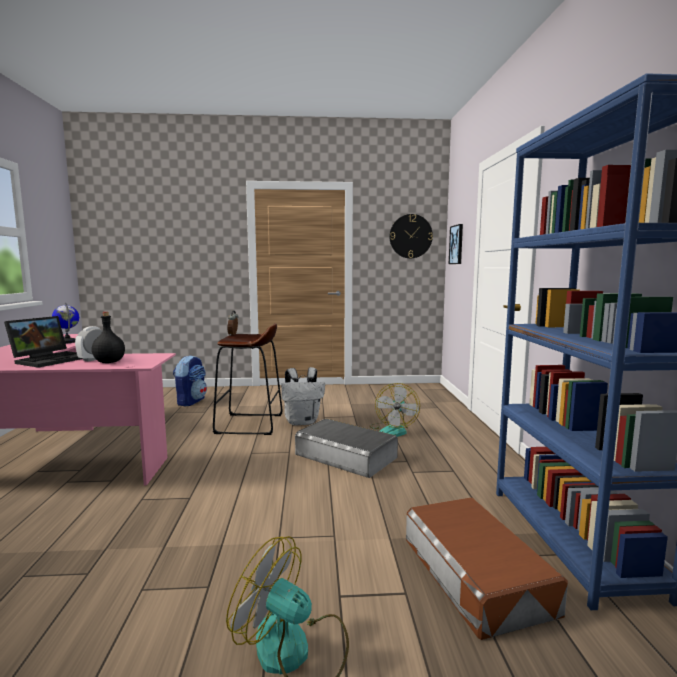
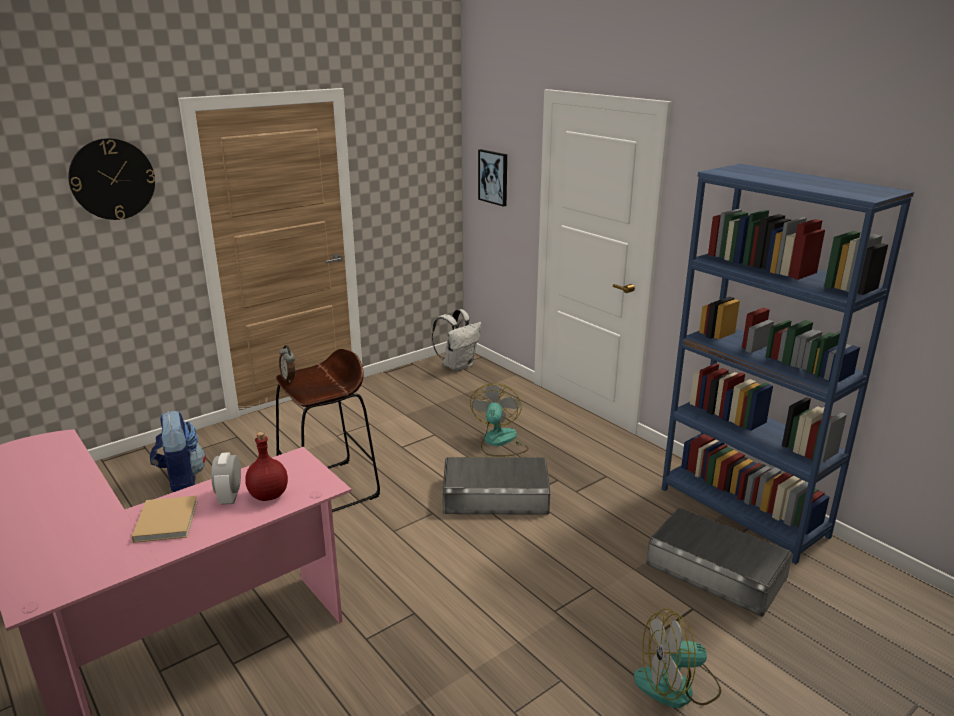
camera: 35 degrees left, 15 degrees up
laptop [4,316,83,368] -> beige book [132,496,198,543]
globe [52,303,79,343] -> none
black bottle [92,312,125,363] -> red bottle [245,432,288,501]
white backpack [281,367,325,426] -> white backpack moved to [432,309,482,372]
fan [370,383,420,437] -> fan turned 150 degrees counterclockwise [470,383,528,457]
wall clock [389,214,433,258] -> wall clock moved to [68,138,155,220]
brown storage box [406,497,568,640] -> grey storage box [646,508,793,616]

